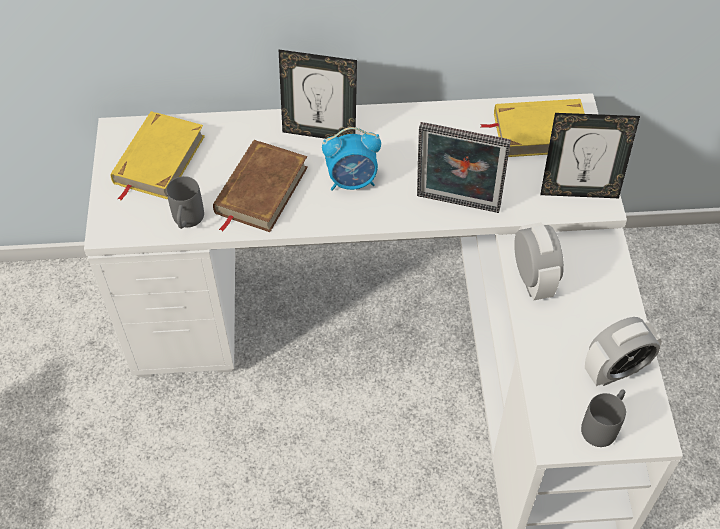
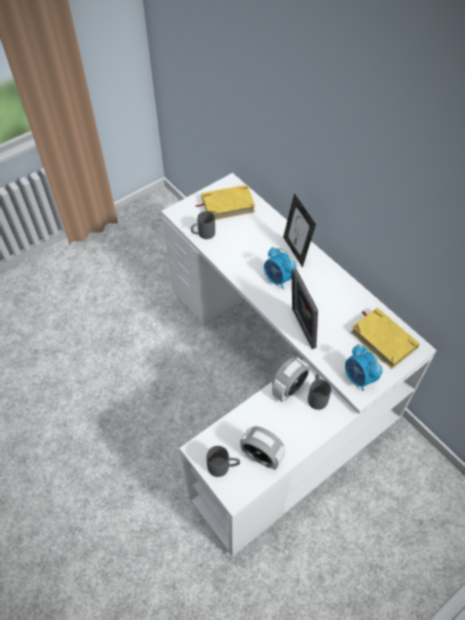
camera: 55 degrees right, 0 degrees up
brown book [213,140,308,232] -> none
picture frame [540,113,640,198] -> alarm clock [345,344,383,391]
none -> grey mug [308,374,331,410]

